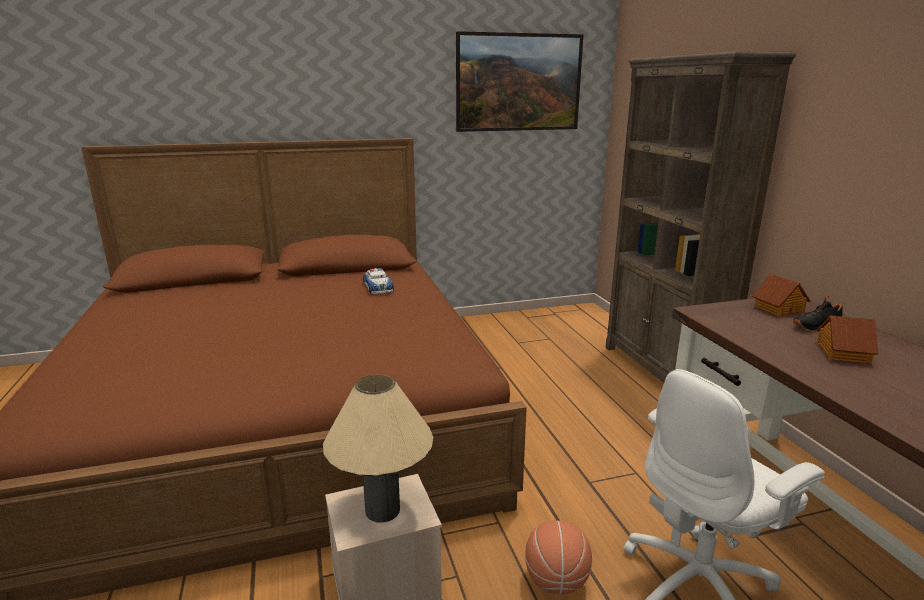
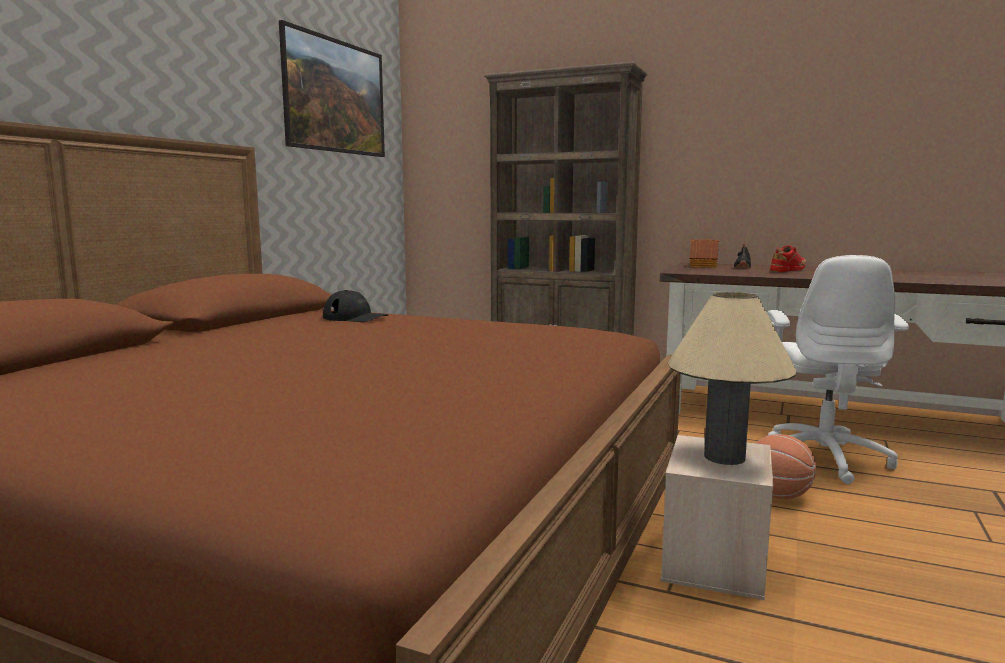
camera: 50 degrees left, 10 degrees down
toy car [363,268,394,294] -> black cap [323,290,389,322]
toy house [817,315,879,364] -> red shoe [770,245,806,272]

